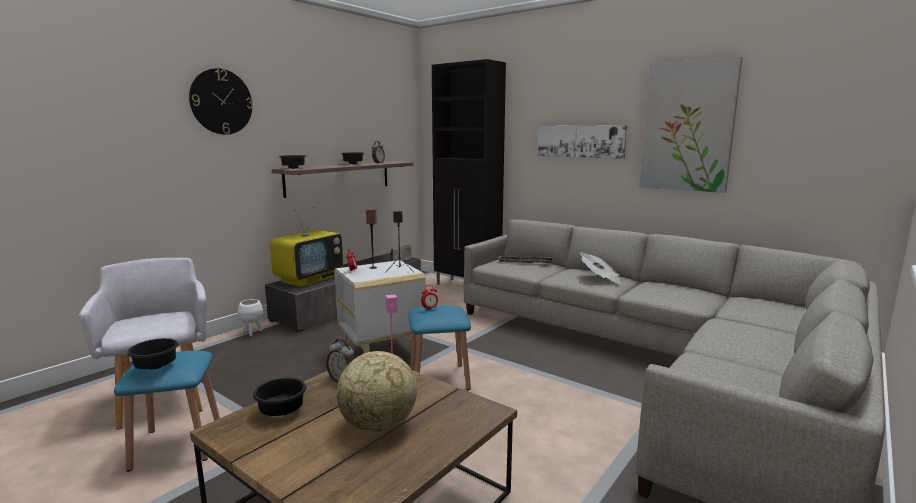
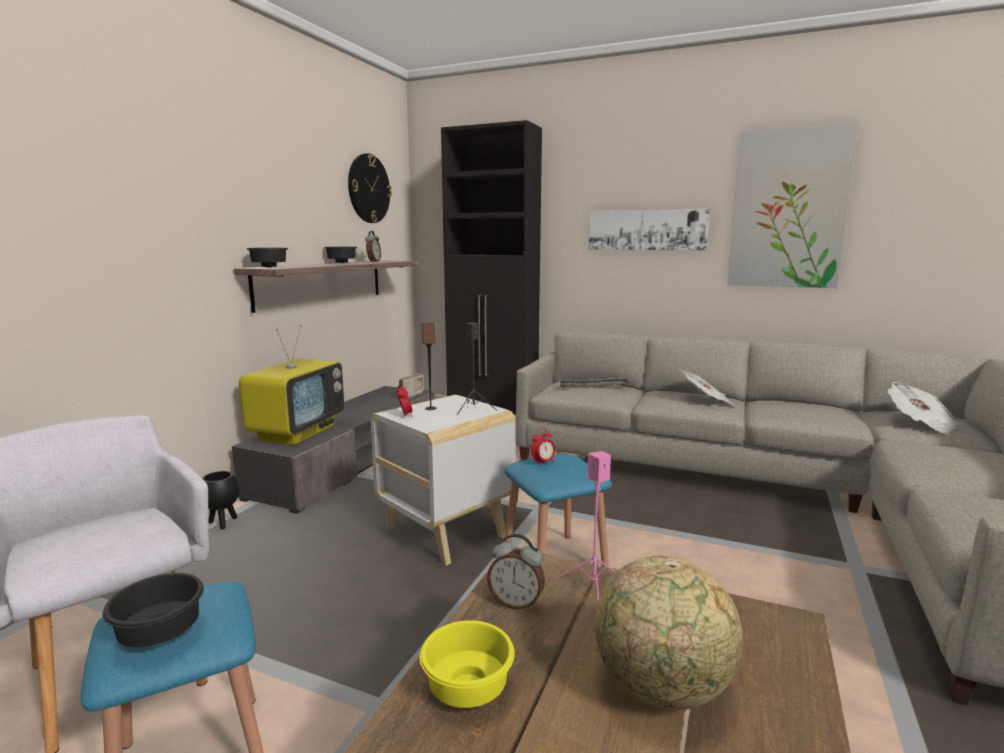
camera: 15 degrees left, 0 degrees up
wall clock [189,68,253,135] -> wall clock moved to [348,153,392,223]
white planter [238,299,263,336] -> black planter [202,471,240,530]
black bowl [253,378,306,416] -> yellow bowl [420,620,515,708]
none -> newspaper [888,382,959,434]

